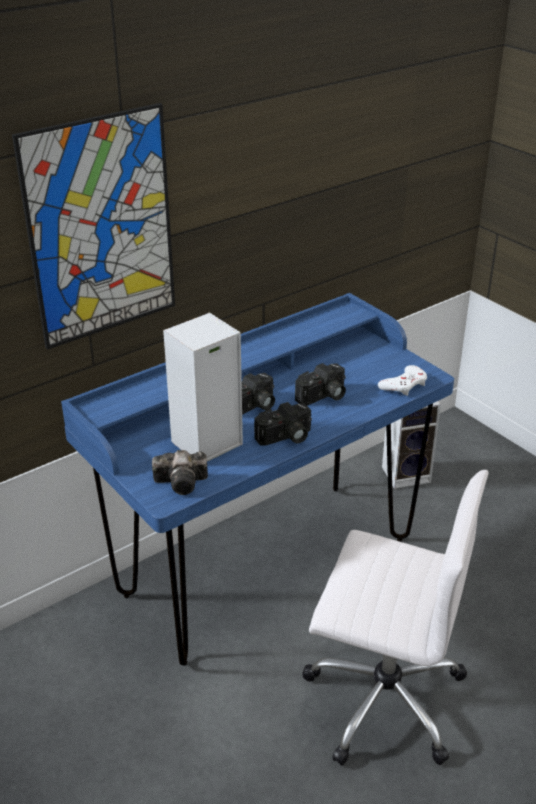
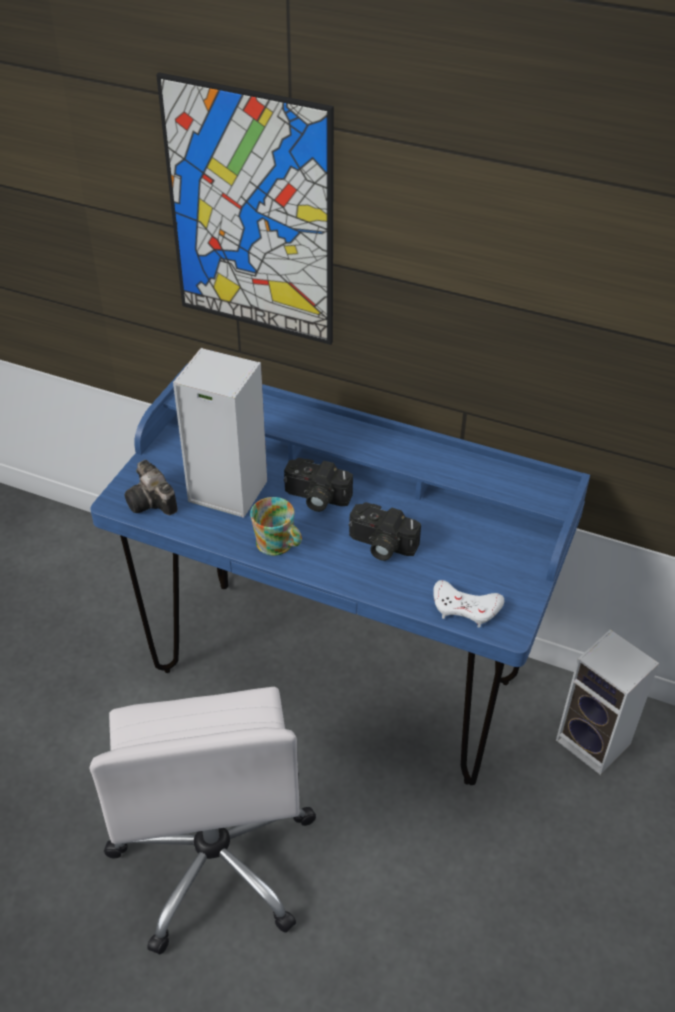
camera: 60 degrees right, 10 degrees up
camera [254,402,312,446] -> mug [250,497,302,556]

